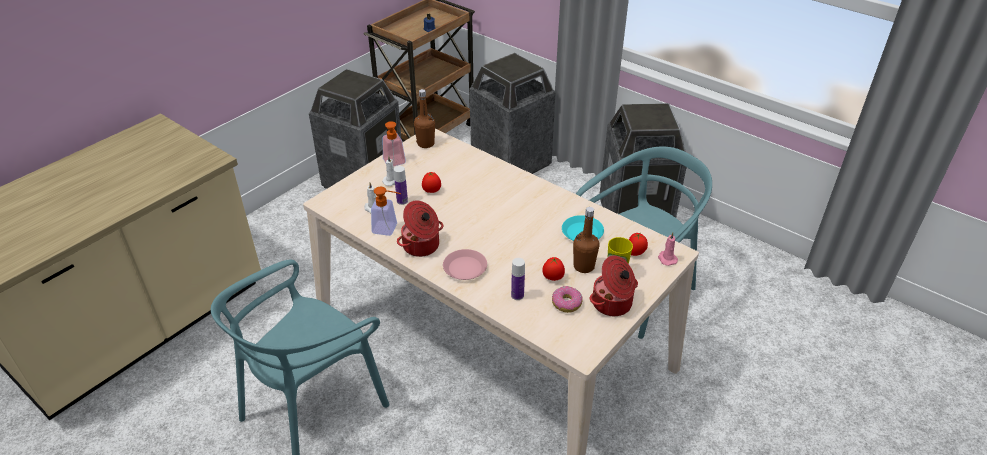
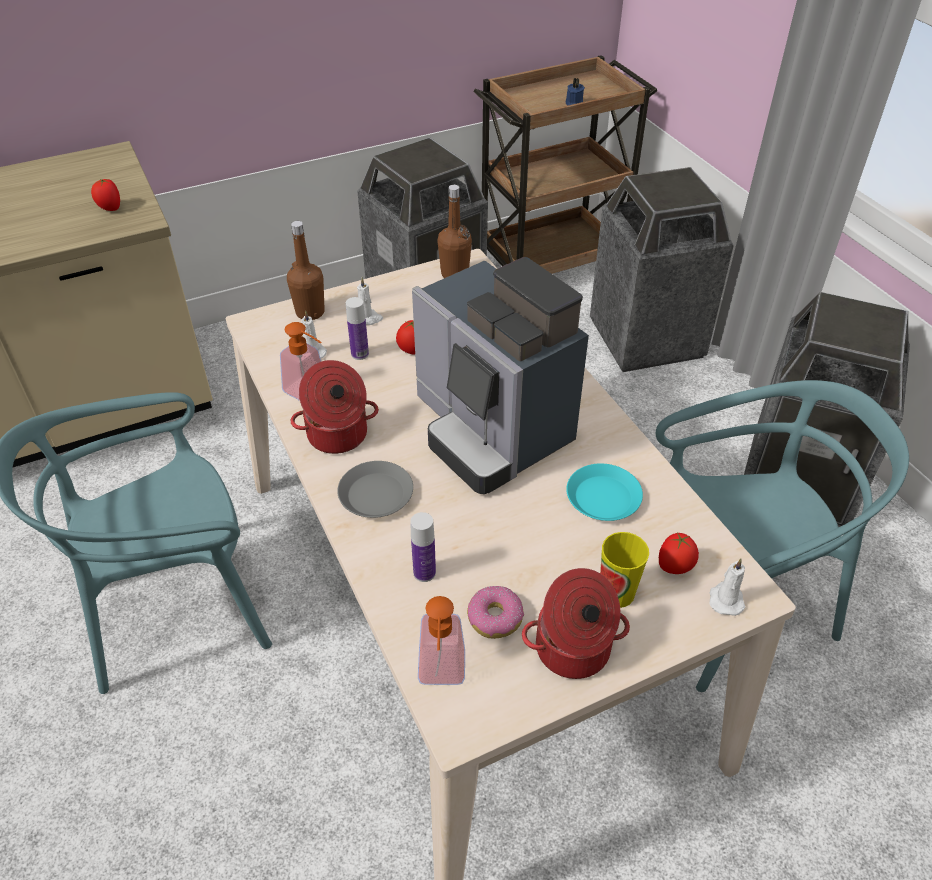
camera: 25 degrees right, 5 degrees up
soap dispenser [383,121,406,167] -> soap dispenser moved to [418,596,465,685]
pink plate [443,249,487,280] -> grey plate [337,461,413,518]
tomato [542,257,565,281] -> tomato moved to [91,179,120,211]
brown bottle [573,207,600,273] -> brown bottle moved to [287,221,325,320]
pink candle [658,233,678,266] -> white candle [709,559,745,616]
none -> coffee machine [412,257,589,494]

